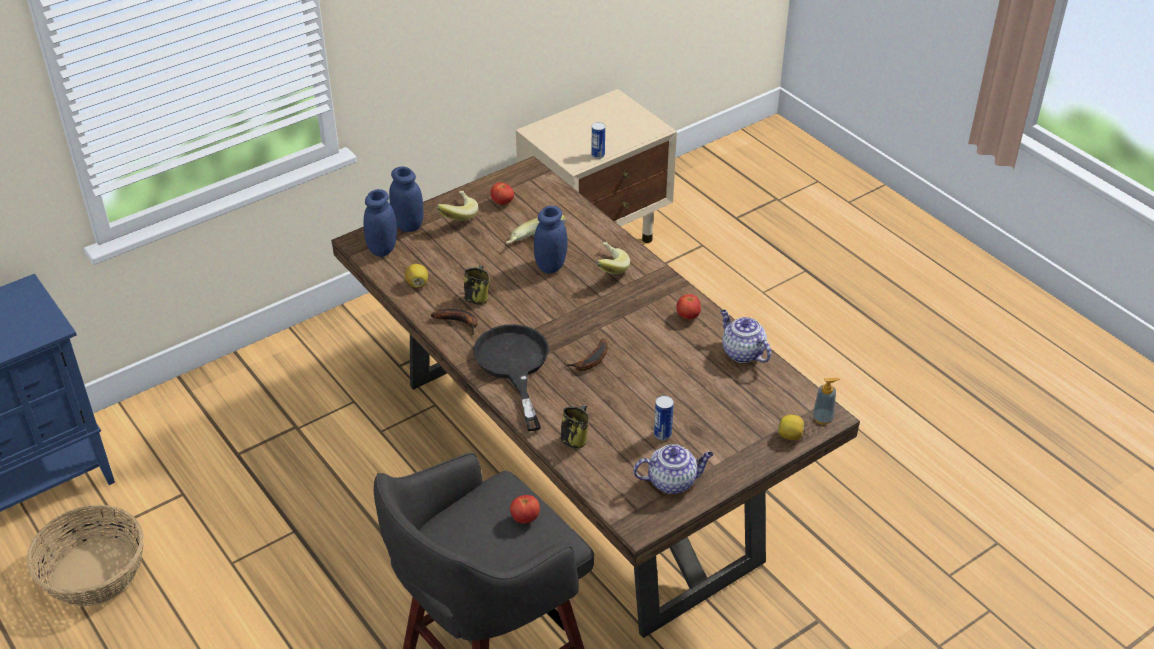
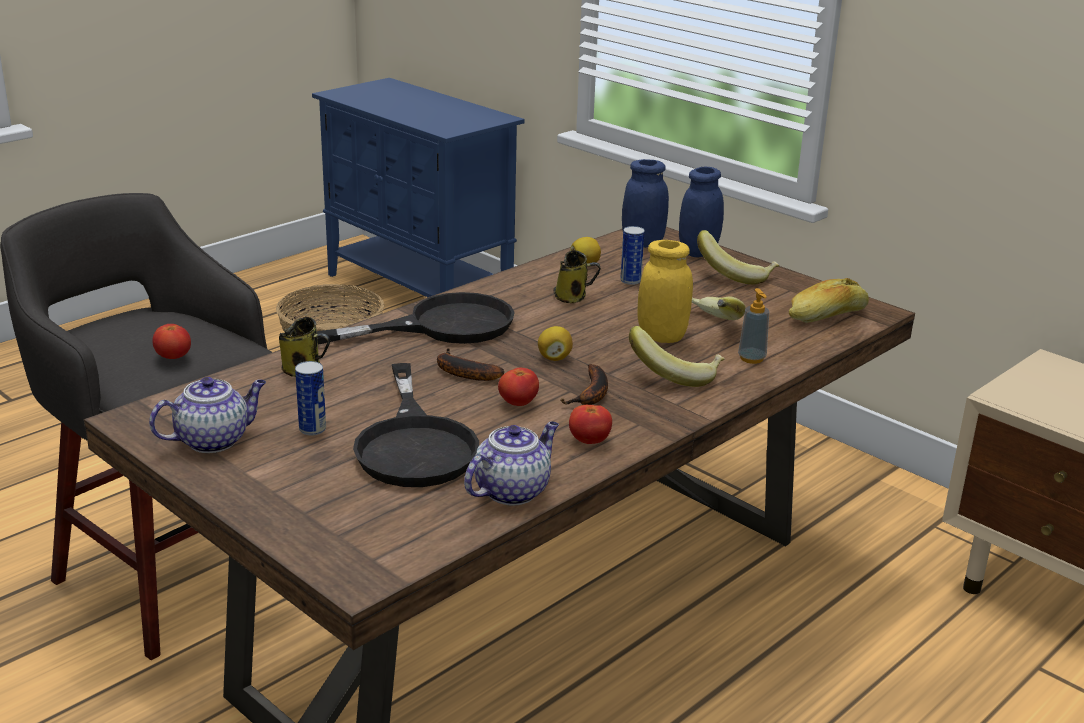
camera: 80 degrees right, 15 degrees down
banana [431,309,478,335] -> banana moved to [560,364,608,405]
tomato [490,182,514,205] -> tomato moved to [498,367,539,406]
blue jar [534,206,568,274] -> yellow jar [637,240,693,343]
can [591,122,605,159] -> can moved to [620,226,645,285]
teapot [633,444,714,494] -> teapot turned 105 degrees counterclockwise [149,377,266,453]
lemon [778,415,804,440] -> lemon moved to [538,326,573,361]
soap dispenser [813,378,840,425] -> soap dispenser moved to [738,288,769,364]
none -> black frying pan [353,363,479,487]
none -> bread [789,278,869,323]

